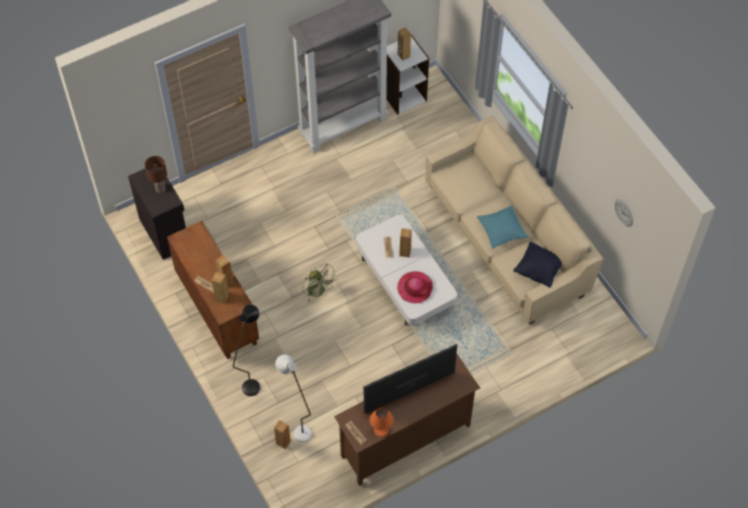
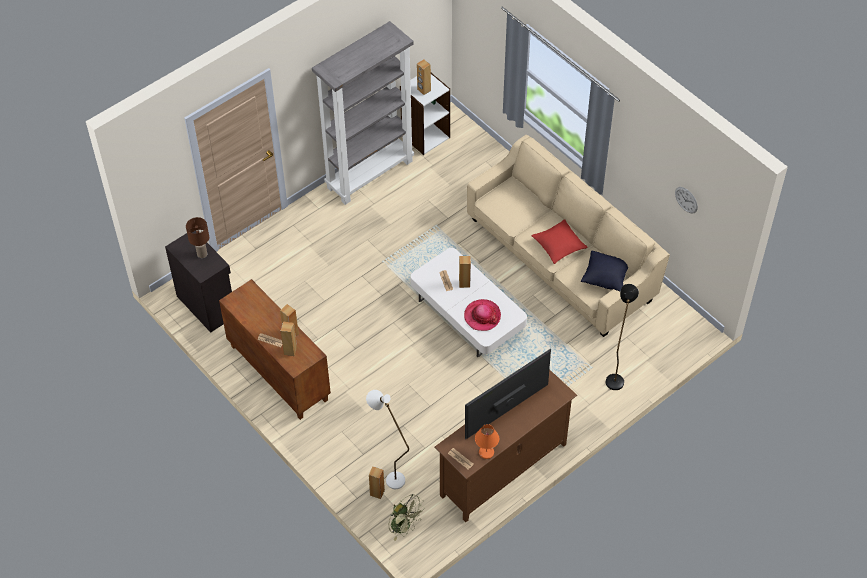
camera: 10 degrees left, 5 degrees down
black floor lamp [233,304,260,396] -> black floor lamp moved to [606,284,639,390]
green fan [302,264,338,302] -> green fan moved to [388,494,425,541]
turquoise pillow [477,205,528,249] -> red pillow [532,219,587,264]

